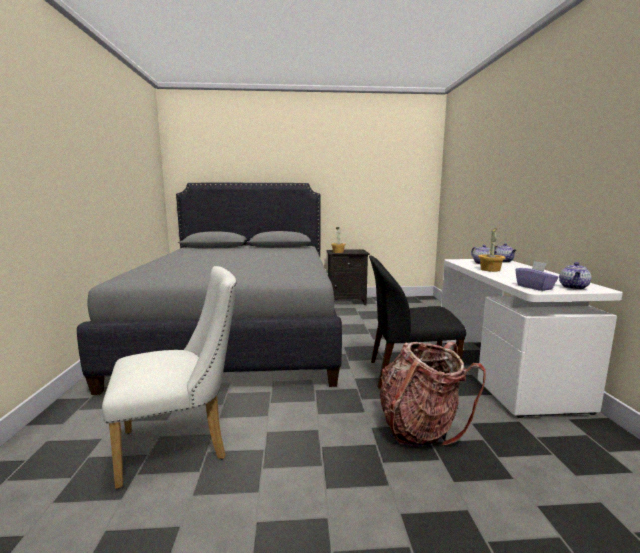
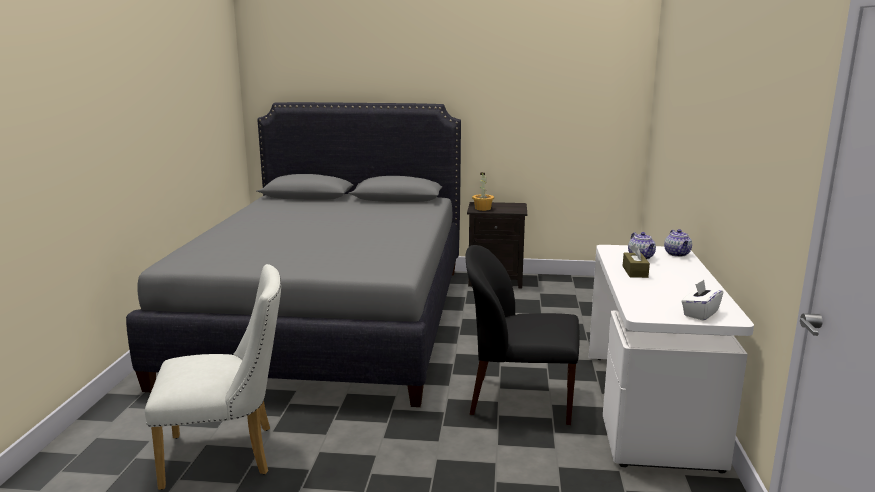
camera: 10 degrees right, 5 degrees up
backpack [380,342,486,447] -> none
potted plant [478,228,505,272] -> brown tissue box [623,244,650,278]
purple tissue box [515,261,559,291] -> none
teapot [559,262,591,290] -> white tissue box [681,280,723,321]

